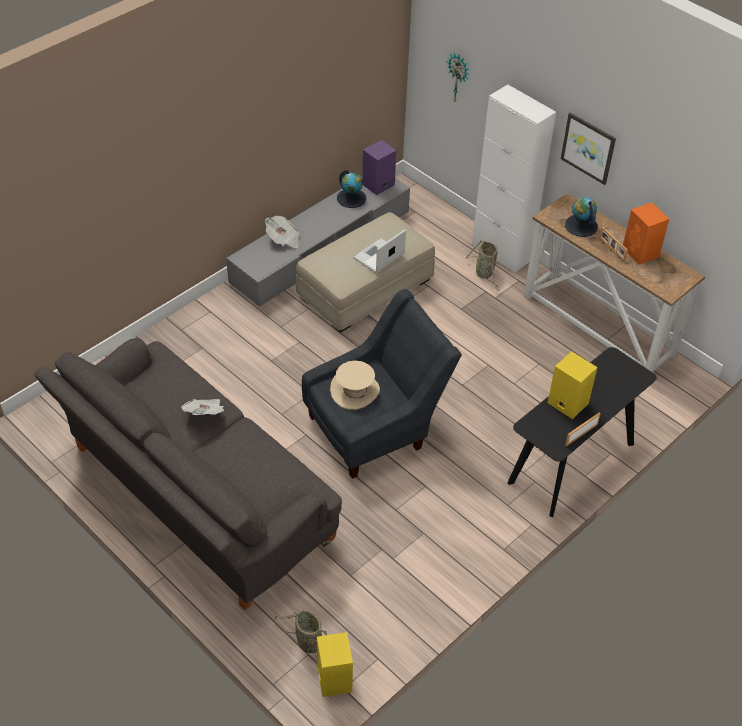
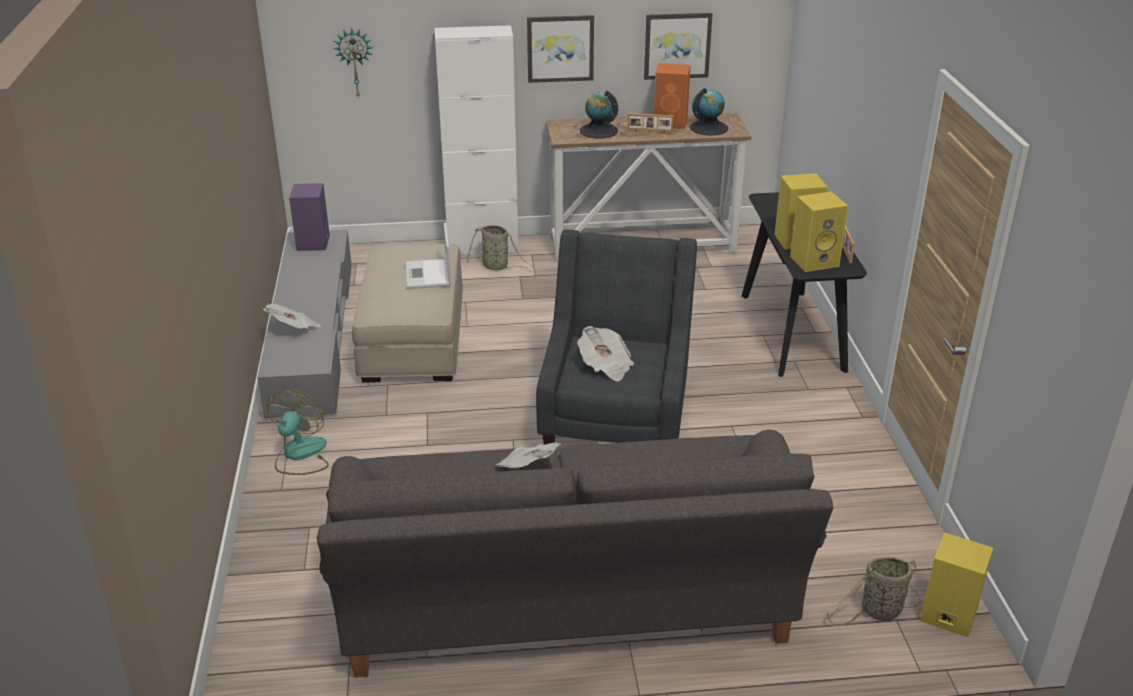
camera: 50 degrees left, 15 degrees down
beige hat [330,361,380,410] -> newspaper [577,326,634,381]
globe [337,170,366,208] -> globe moved to [690,88,728,135]
none -> fan [267,389,329,475]
none -> picture [644,13,713,80]
none -> yellow speaker [790,191,848,272]

